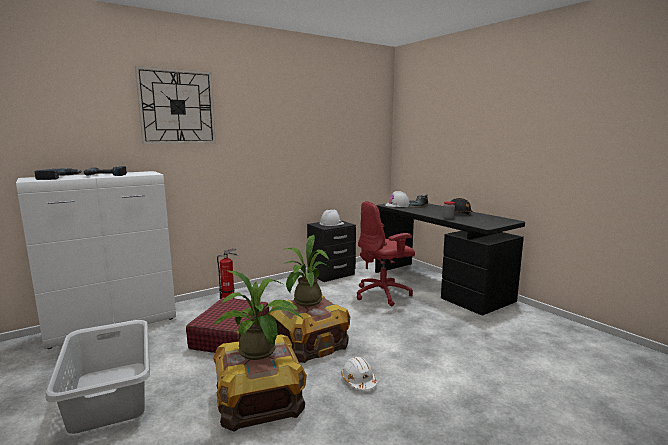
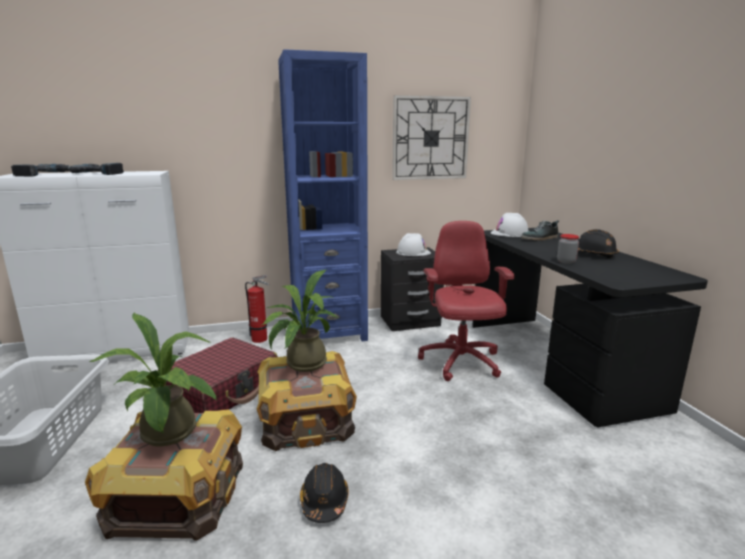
camera: 20 degrees right, 5 degrees up
wall clock [135,66,216,144] -> wall clock moved to [392,95,471,180]
white hard hat [341,357,377,391] -> black hard hat [300,463,349,523]
red office chair [357,201,415,306] -> red office chair turned 90 degrees clockwise [418,221,515,381]
none -> blue bookcase [278,49,368,341]

